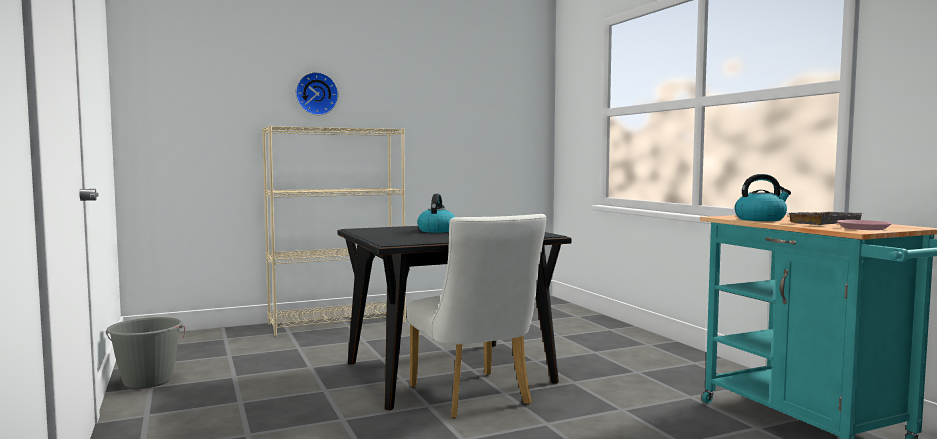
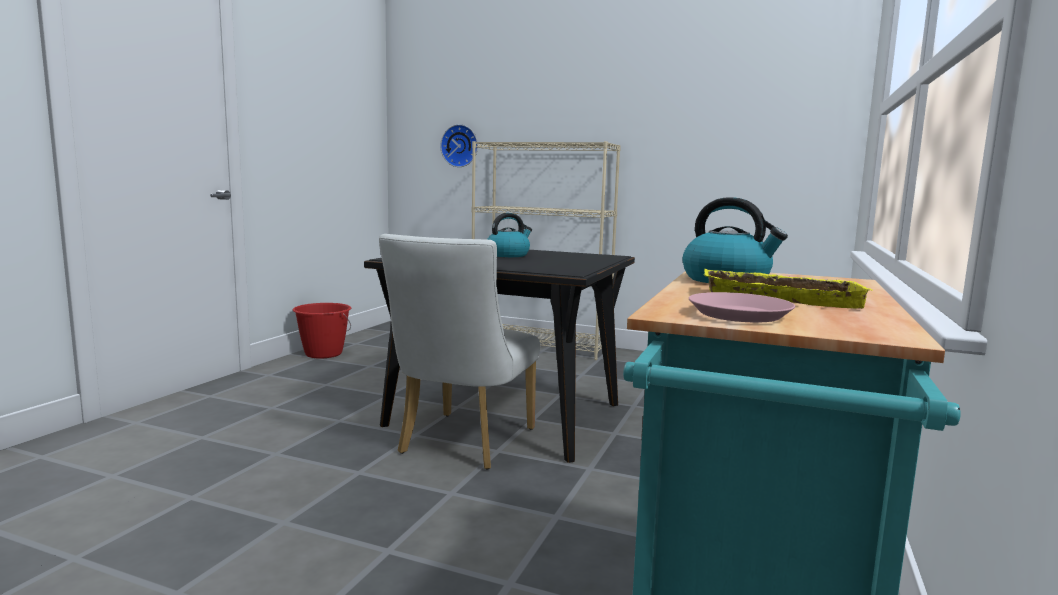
camera: 45 degrees right, 5 degrees up
grey bucket [106,317,185,389] -> red bucket [293,303,351,359]
wall clock [295,72,339,115] -> wall clock moved to [440,124,478,167]
grey tray [786,212,863,225] -> yellow tray [704,269,872,309]

